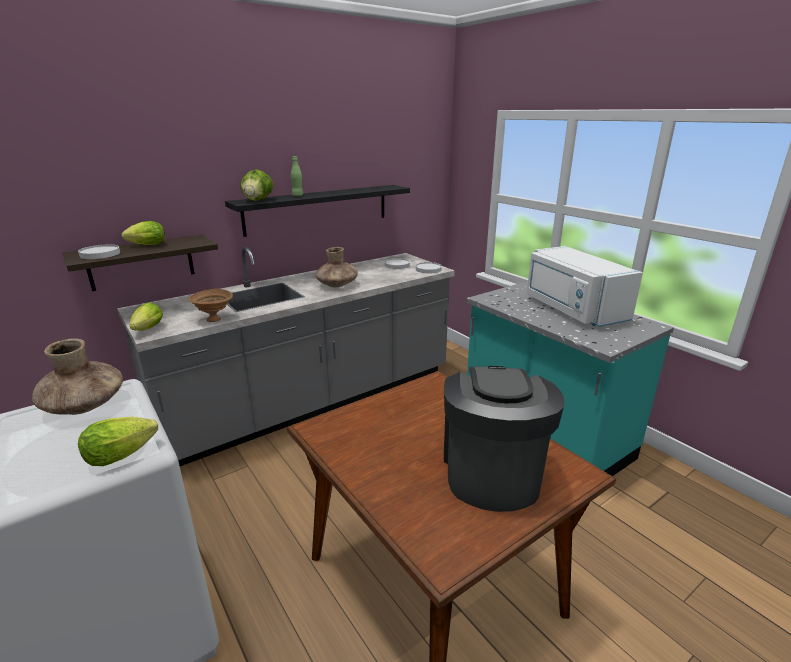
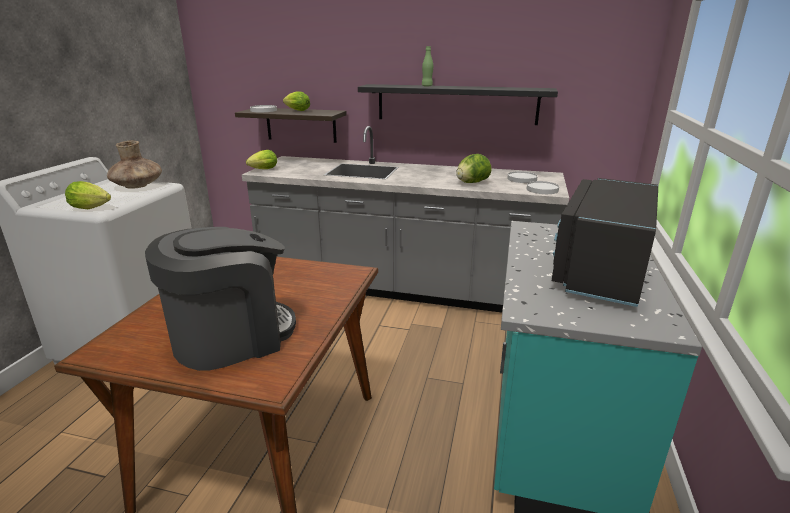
camera: 50 degrees right, 0 degrees up
brown bowl [188,289,233,322] -> none
lettuce [241,169,273,201] -> lettuce moved to [456,154,492,183]
brown vase [316,247,358,287] -> none
white microwave [527,246,643,327] -> black microwave [552,178,658,307]

